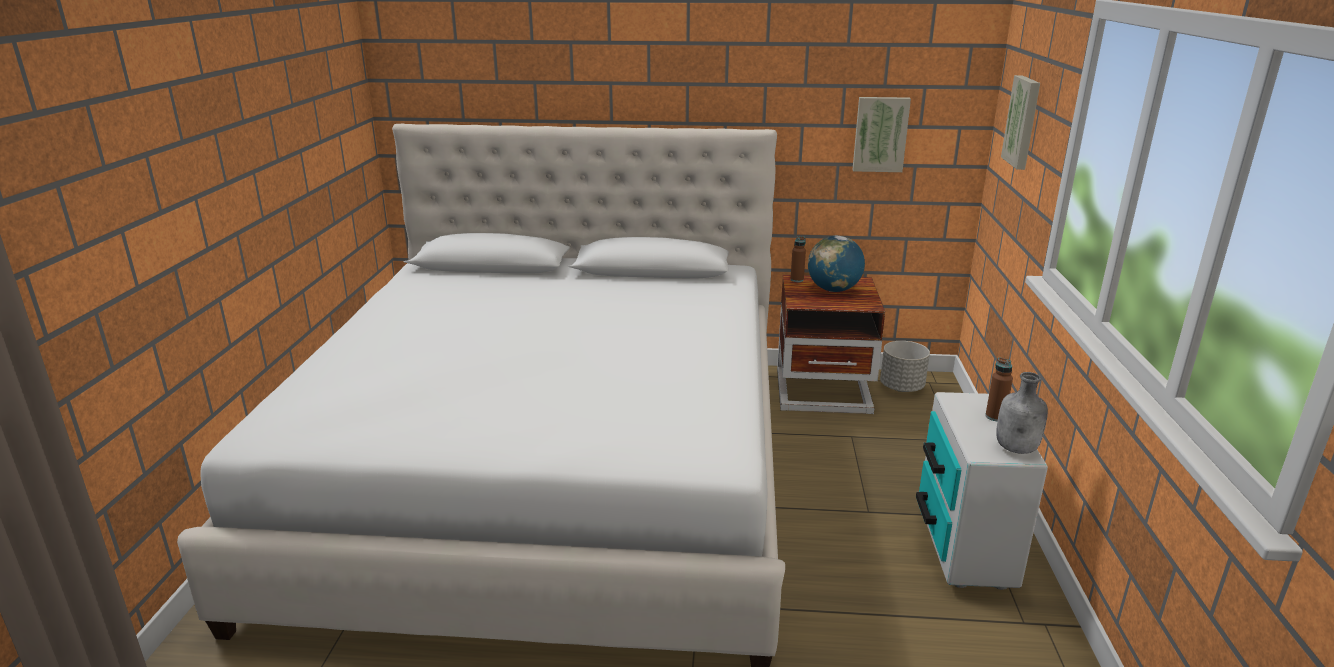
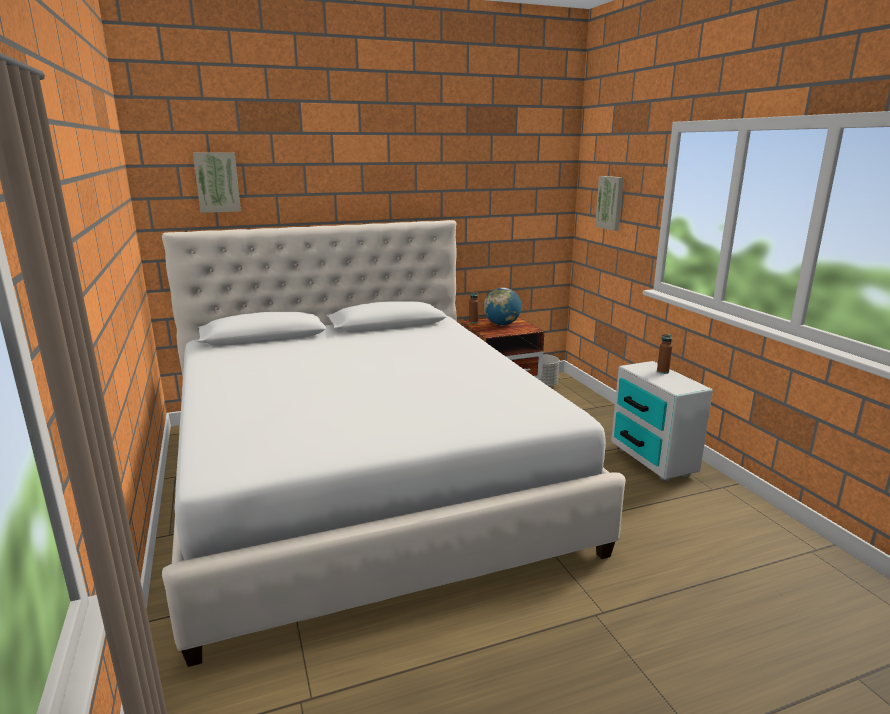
camera: 25 degrees left, 5 degrees down
picture [852,97,911,172] -> picture moved to [193,152,241,213]
grey bottle [996,372,1048,454] -> none

